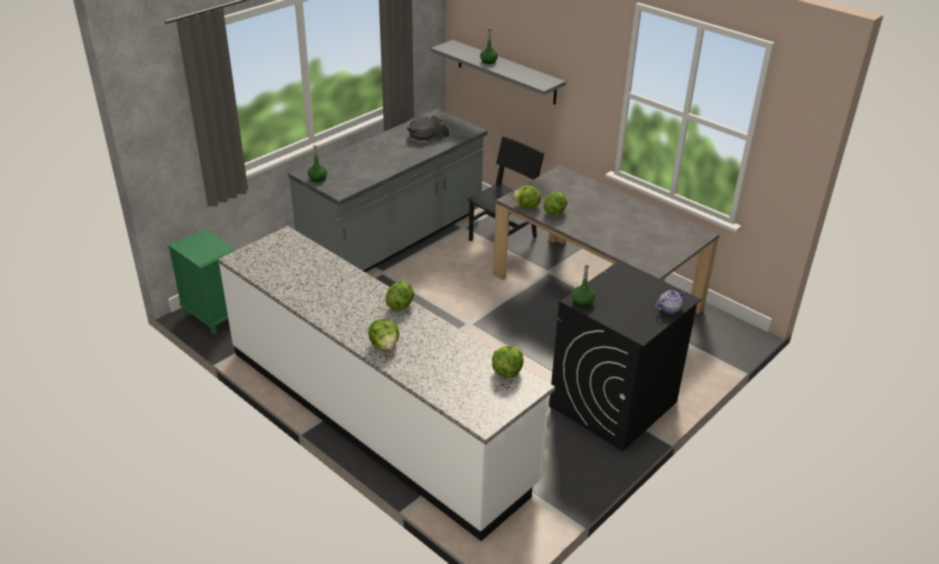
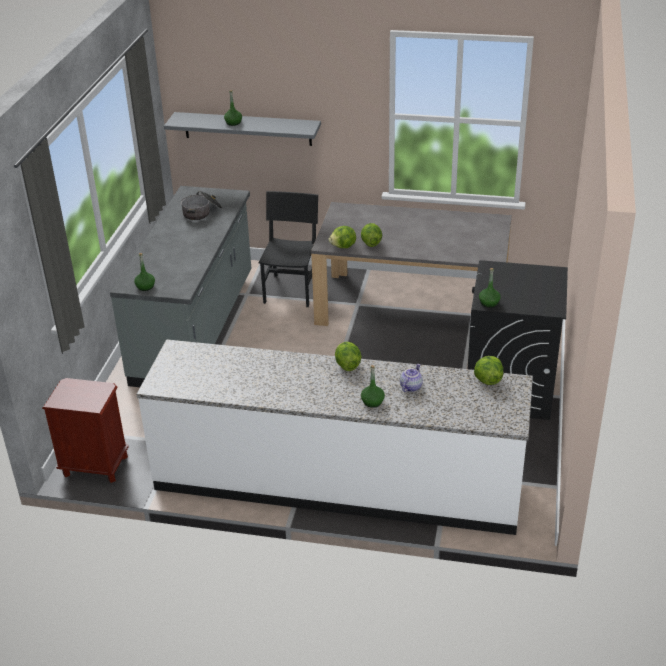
camera: 30 degrees left, 0 degrees up
green nightstand [168,230,236,334] -> brown nightstand [42,378,129,483]
lettuce [368,319,399,350] -> green bottle [361,365,385,408]
teapot [655,290,687,314] -> teapot moved to [400,364,423,392]

